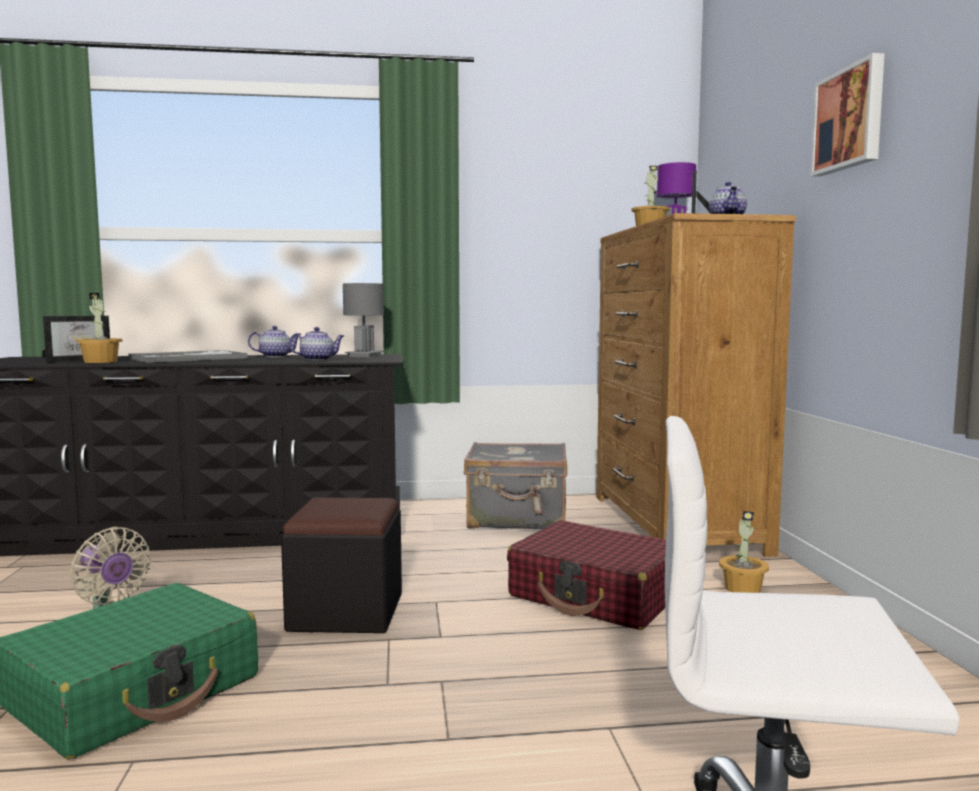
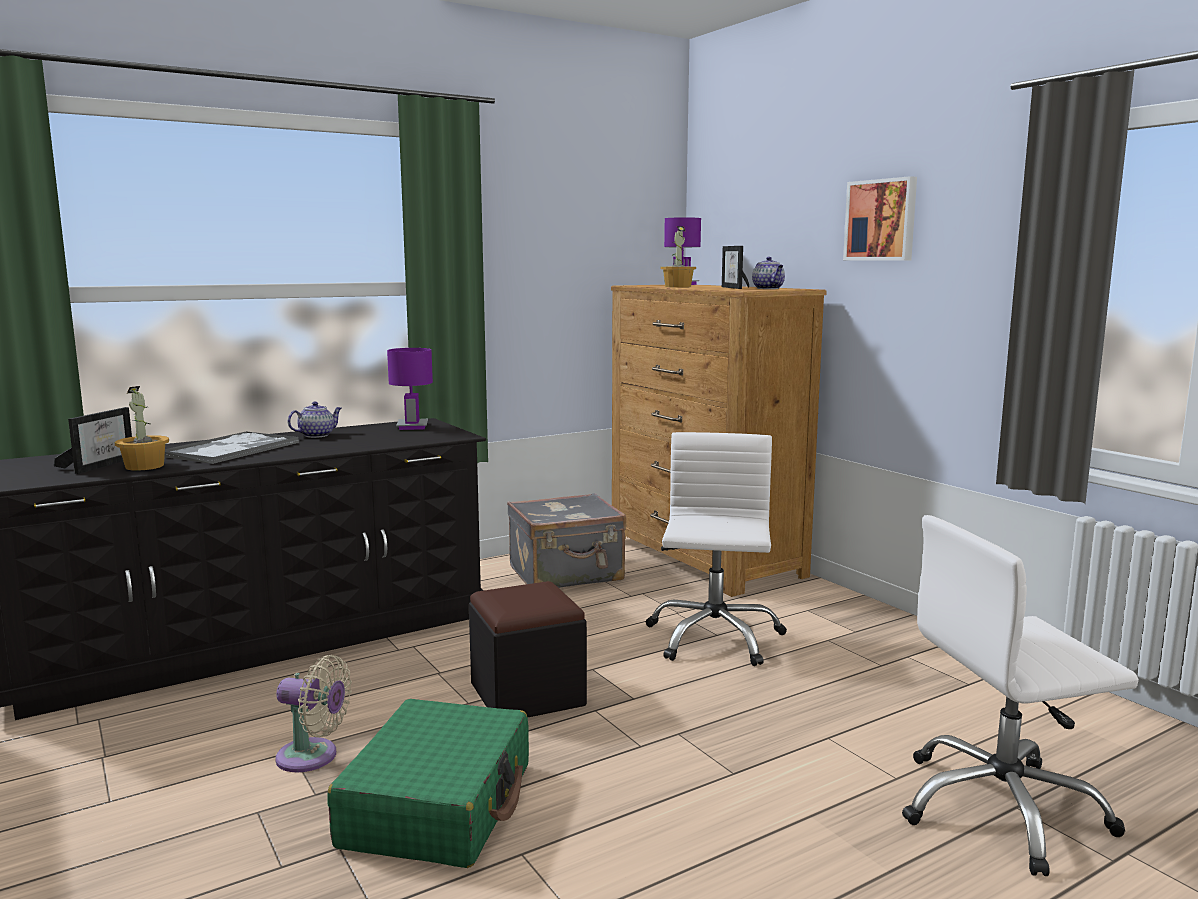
camera: 25 degrees left, 5 degrees up
teapot [288,327,344,361] -> none
grey table lamp [343,283,384,357] -> purple table lamp [387,348,433,430]
red suitcase [507,520,666,630] -> white office chair [646,432,787,666]
potted plant [719,511,769,593] -> none

